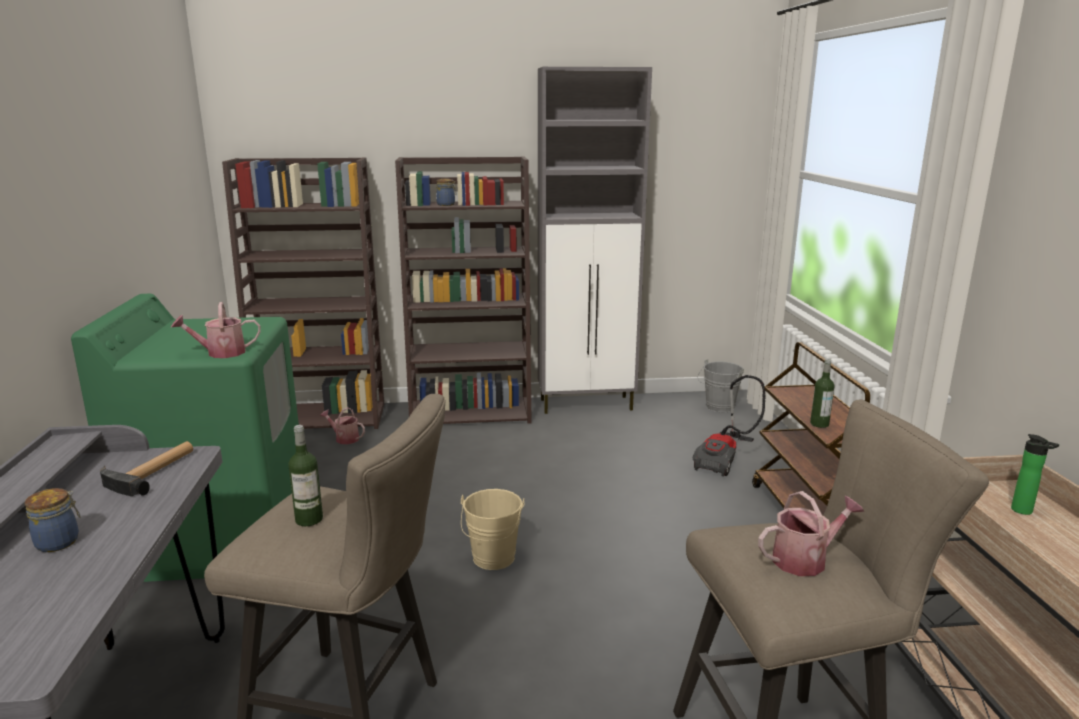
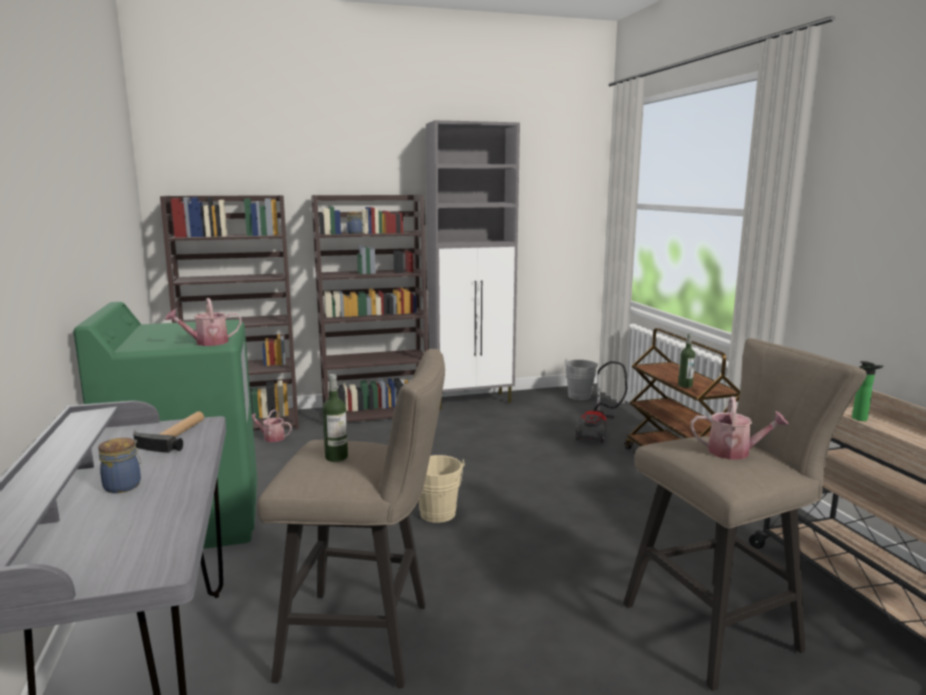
camera: 10 degrees left, 5 degrees down
watering can [758,491,864,576] -> watering can turned 45 degrees clockwise [691,396,789,460]

